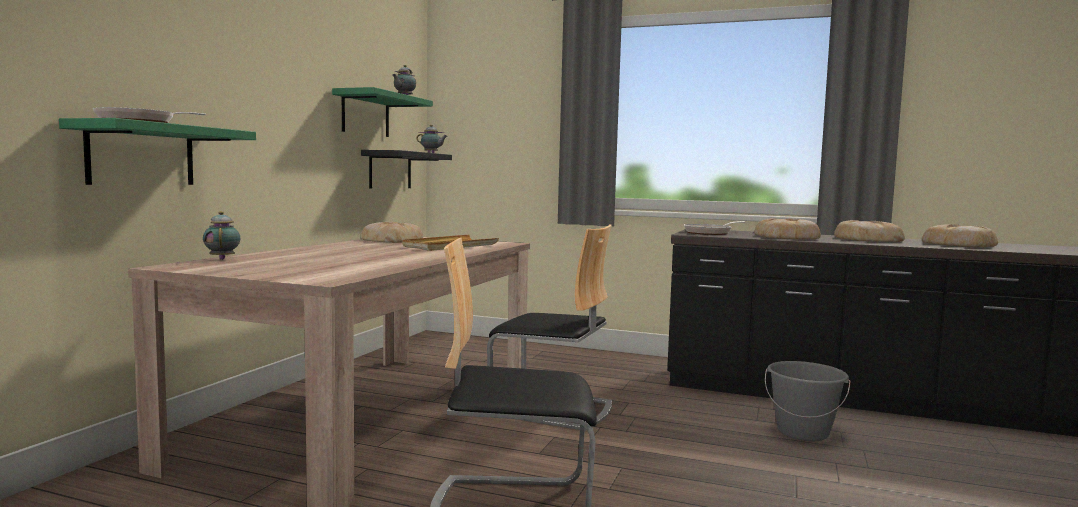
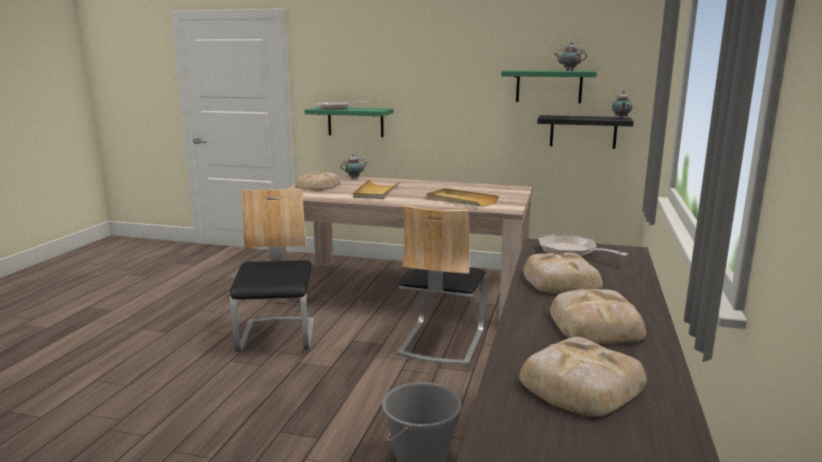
camera: 85 degrees right, 10 degrees up
bread [361,222,423,243] -> bread moved to [295,172,341,190]
none -> beige tray [353,179,401,199]

